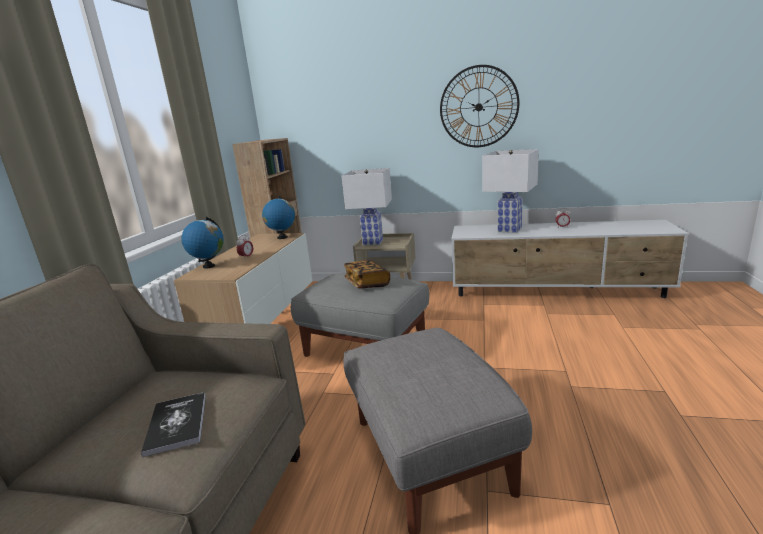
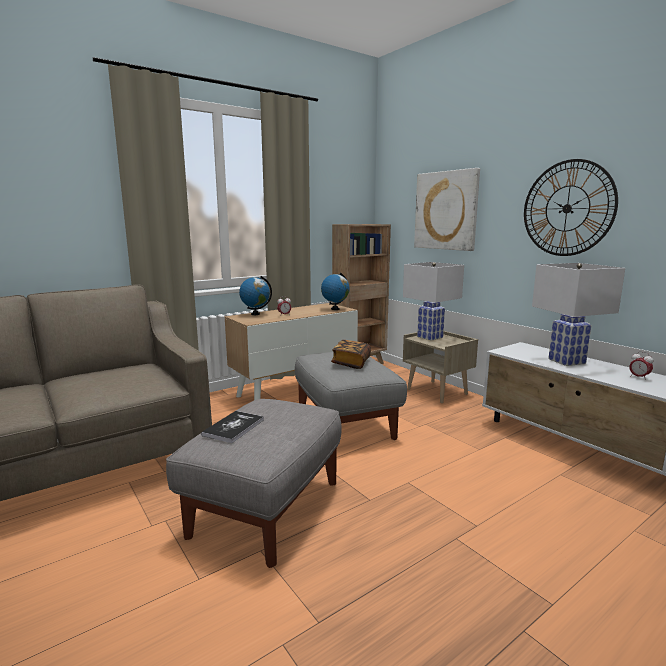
camera: 40 degrees right, 5 degrees down
book [141,392,206,457] -> book moved to [201,411,264,443]
none -> picture [414,168,480,251]

